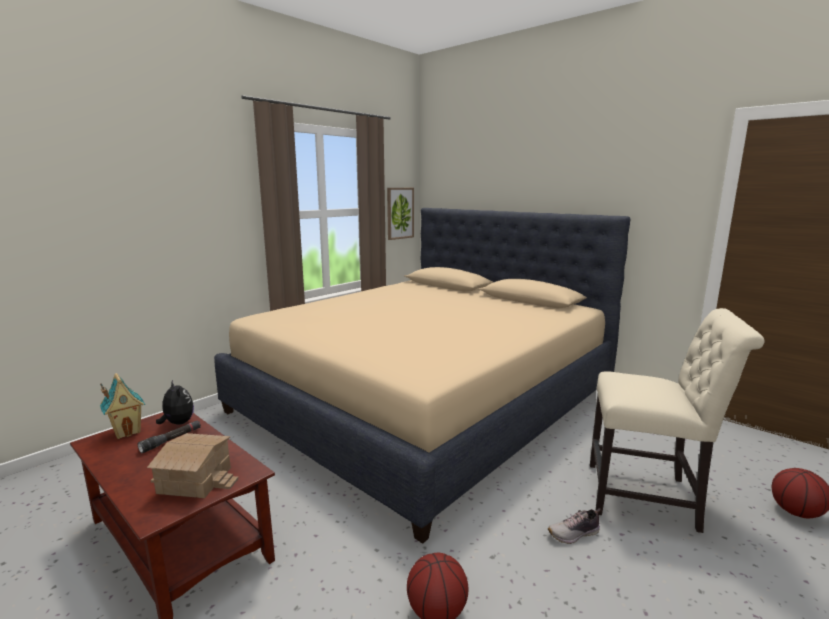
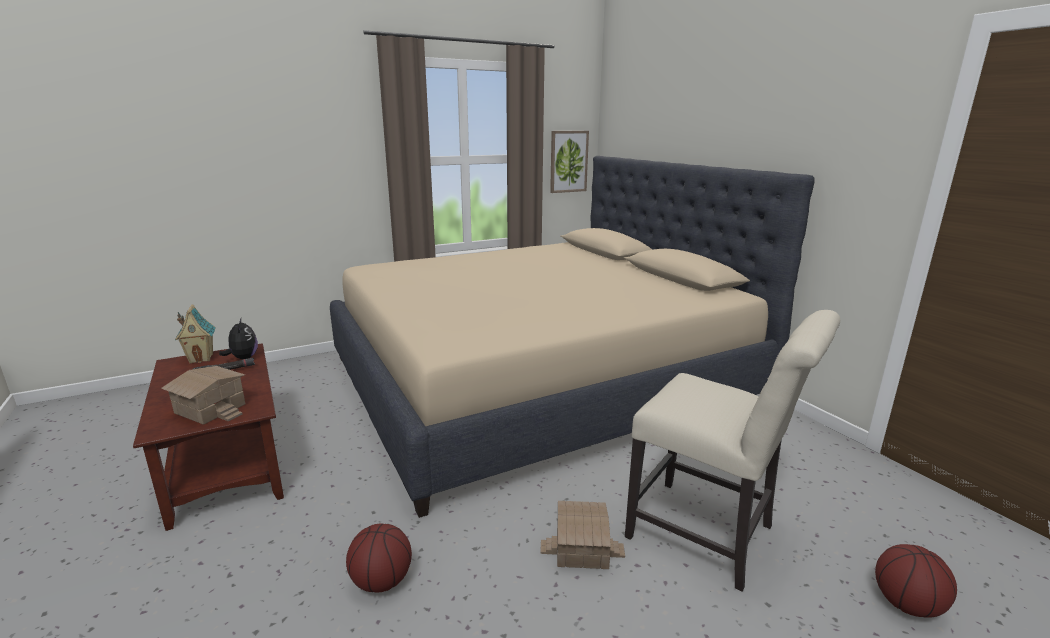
camera: 20 degrees right, 5 degrees up
shoe [548,508,602,544] -> toy house [540,501,625,569]

